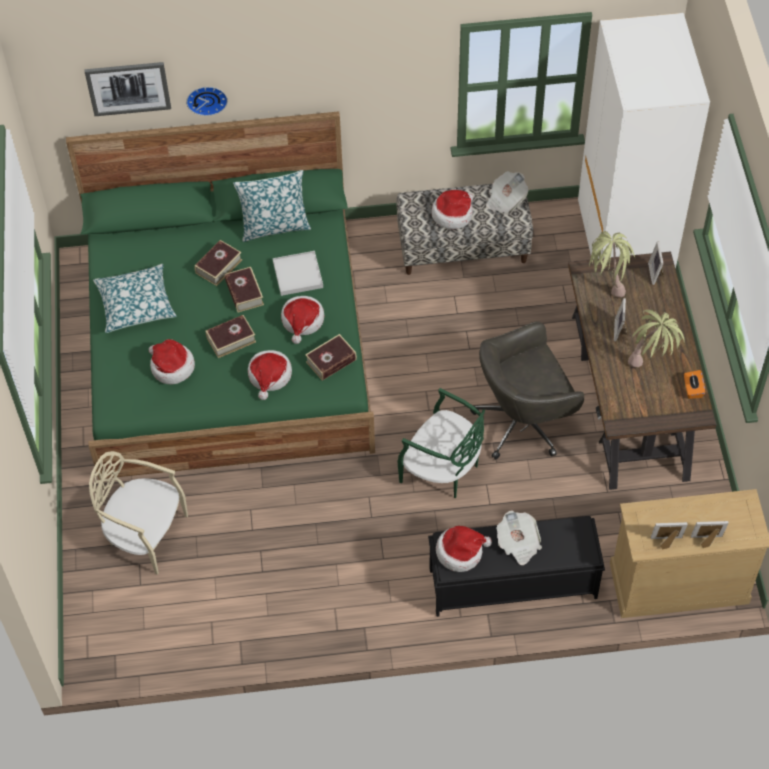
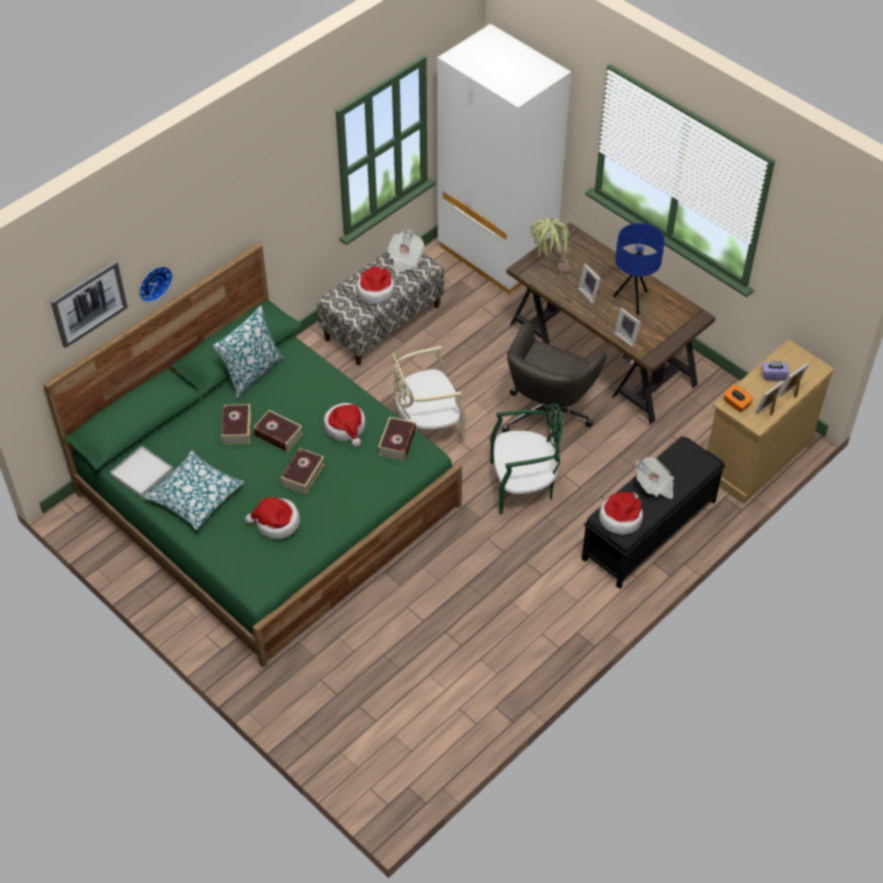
camera: 40 degrees left, 5 degrees down
beige chair [89,451,188,575] -> beige chair moved to [392,346,466,442]
hat [248,350,292,400] -> none
white tray [273,251,323,296] -> white tray moved to [110,445,173,498]
potted plant [628,309,685,367] -> blue table lamp [613,223,665,322]
picture frame [648,241,664,285] -> picture frame moved to [614,308,641,347]
orange tissue box [684,370,705,399] -> orange tissue box moved to [724,384,753,412]
none -> purple tissue box [762,360,790,381]

